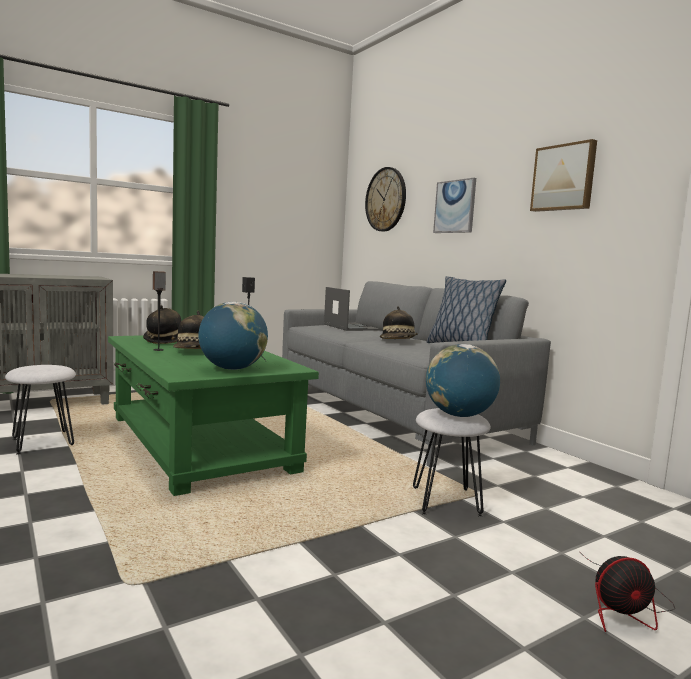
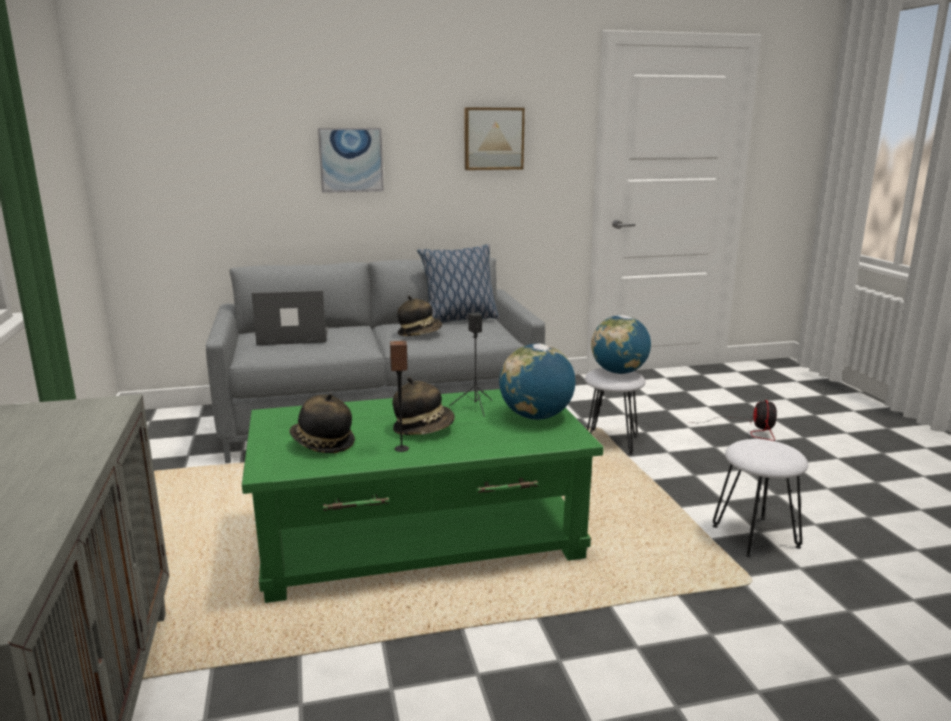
camera: 70 degrees left, 10 degrees up
white stool [5,365,76,455] -> white stool moved to [713,439,808,557]
wall clock [365,167,406,232] -> none

